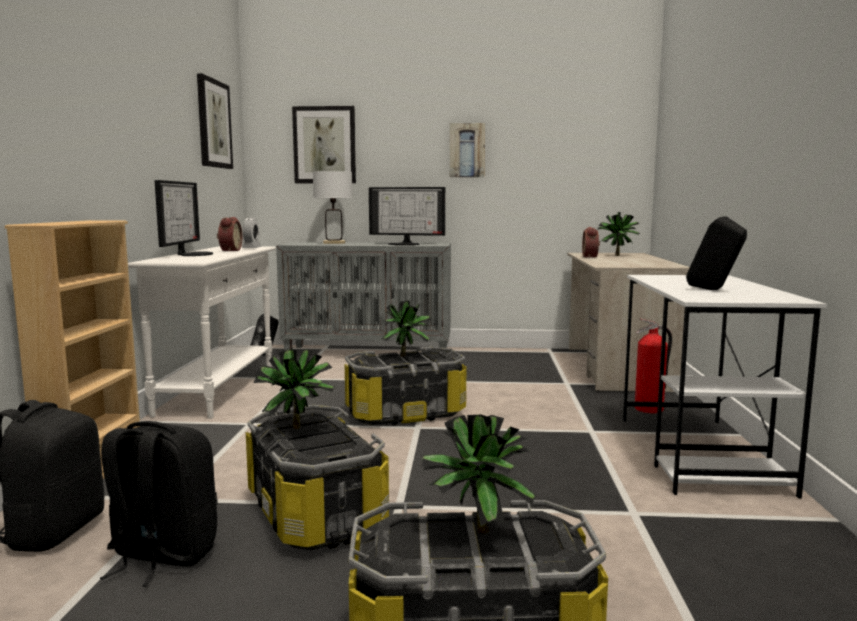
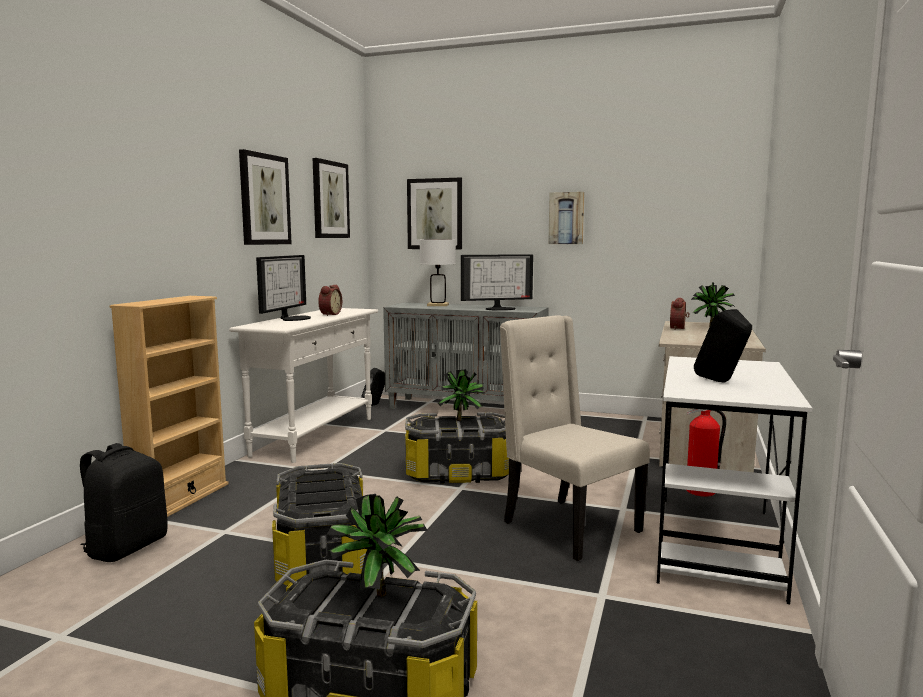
camera: 15 degrees right, 0 degrees up
black backpack [100,421,218,587] -> none
alarm clock [242,218,262,248] -> none
potted plant [253,348,336,429] -> none
monitor [369,187,445,245] -> monitor turned 45 degrees counterclockwise [461,254,533,311]
none -> picture [239,149,292,245]
none -> beige chair [500,315,650,561]

